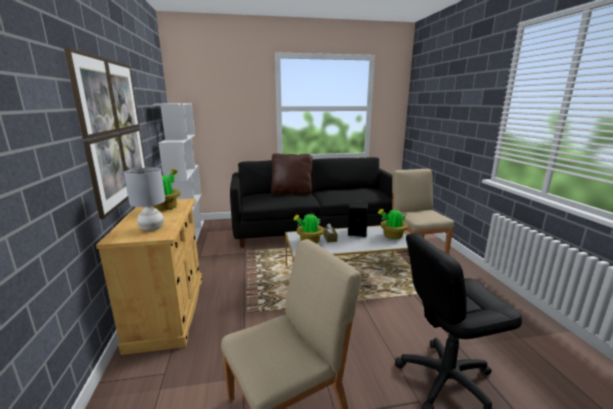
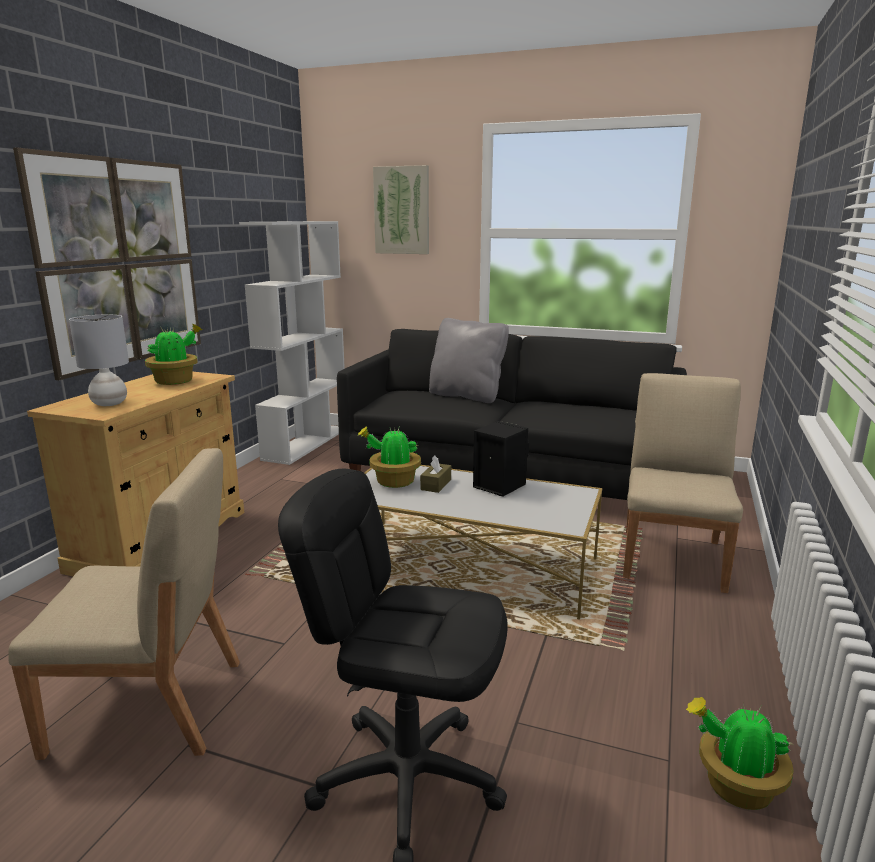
camera: 30 degrees right, 0 degrees up
brown pillow [271,153,313,195] -> grey pillow [429,318,509,403]
potted plant [378,207,408,239] -> potted plant moved to [686,697,794,810]
none -> picture [373,165,429,254]

